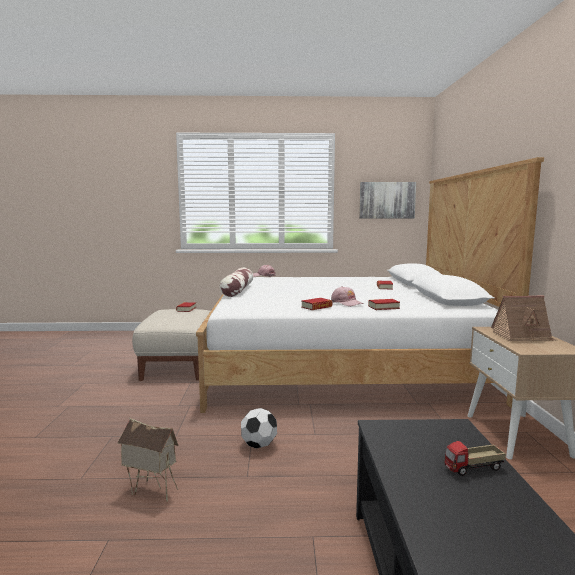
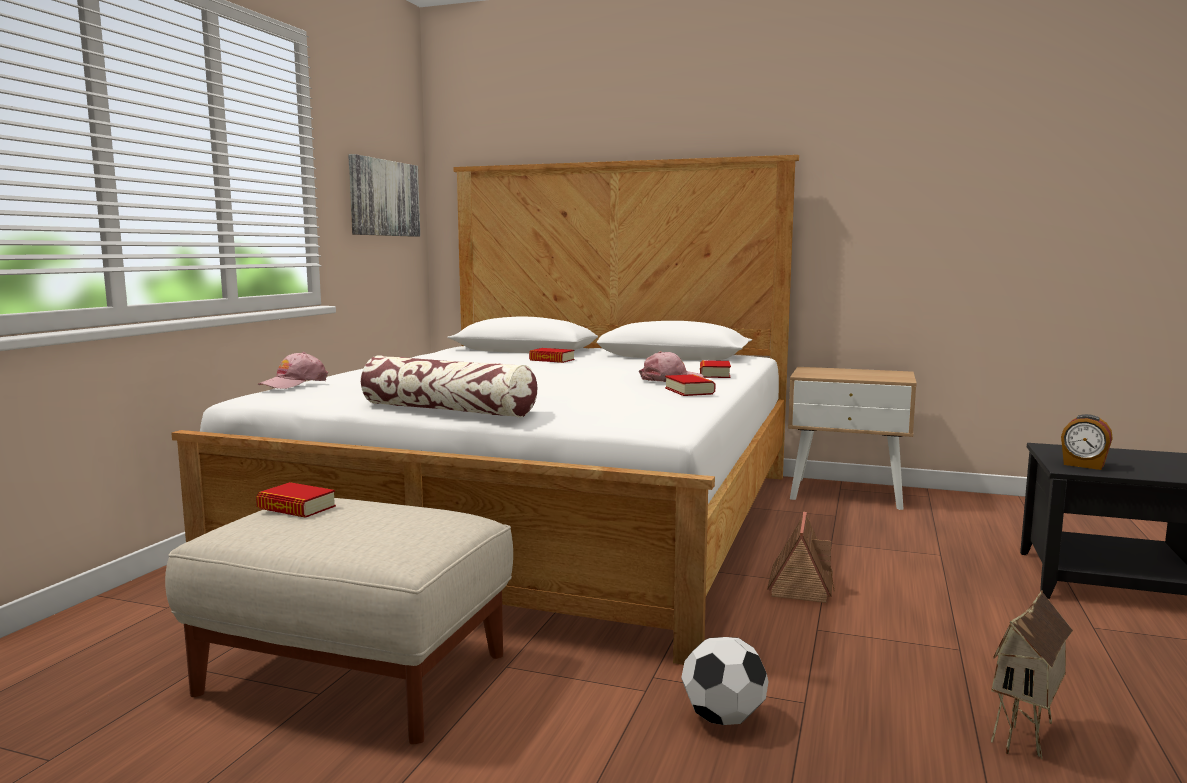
camera: 70 degrees left, 0 degrees up
football [241,408,277,449] -> football moved to [681,637,769,725]
toy truck [444,441,506,476] -> none
toy house [491,295,557,342] -> toy house moved to [767,512,834,603]
none -> alarm clock [1061,414,1113,470]

